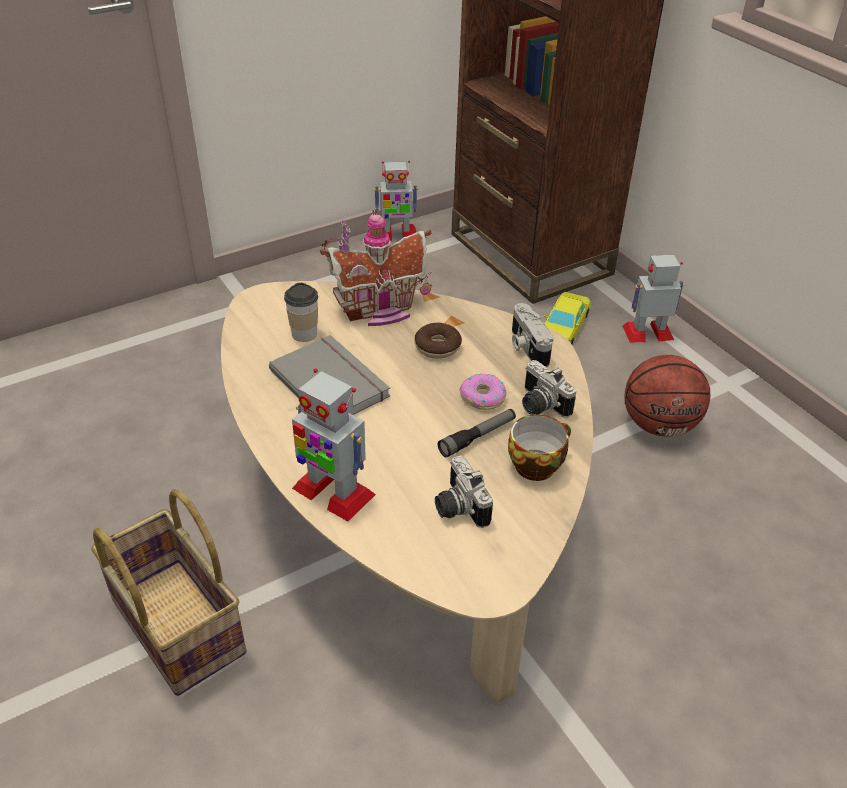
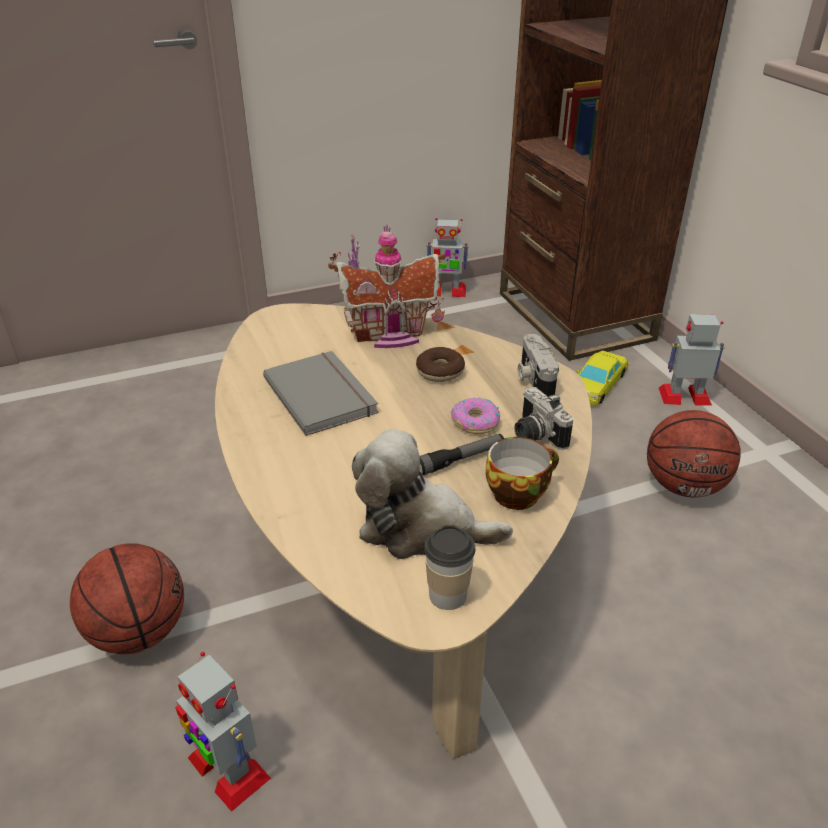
camera: 10 degrees right, 5 degrees down
basket [91,489,246,696] -> basketball [70,543,184,654]
cup [284,283,318,342] -> cup moved to [424,525,475,610]
toy robot [292,368,376,521] -> toy robot moved to [175,652,271,812]
camera [435,455,493,528] -> plush toy [352,429,513,559]

